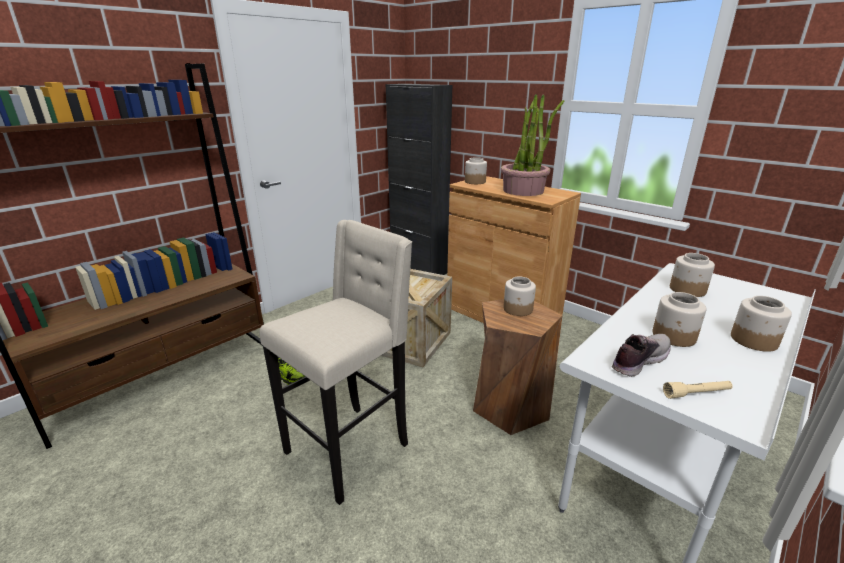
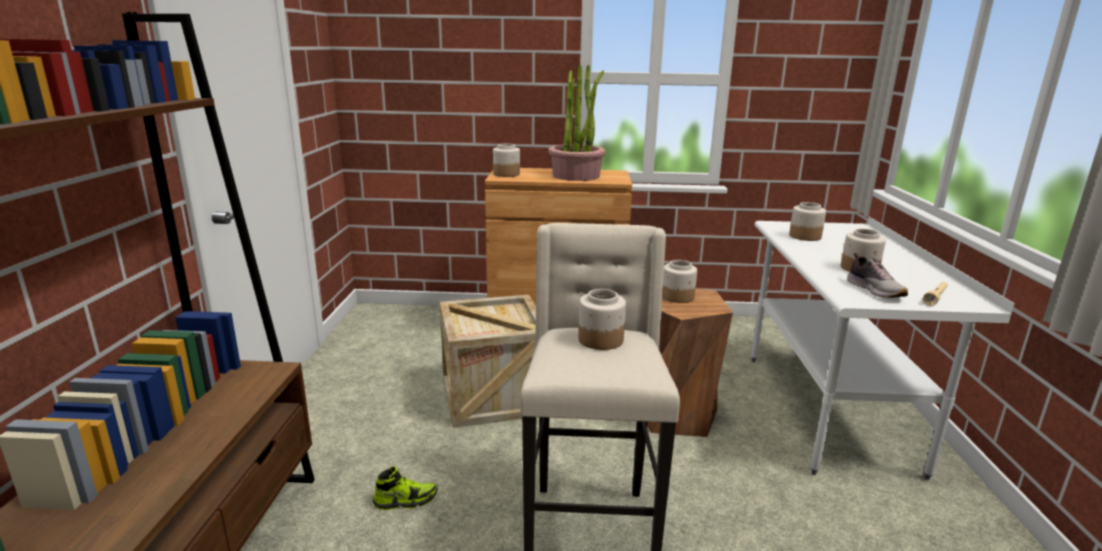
camera: 40 degrees left, 5 degrees down
black cabinet [386,84,452,275] -> none
shoe [612,334,671,377] -> shoe turned 150 degrees clockwise [847,253,908,298]
jar [731,296,792,352] -> jar moved to [578,289,626,350]

